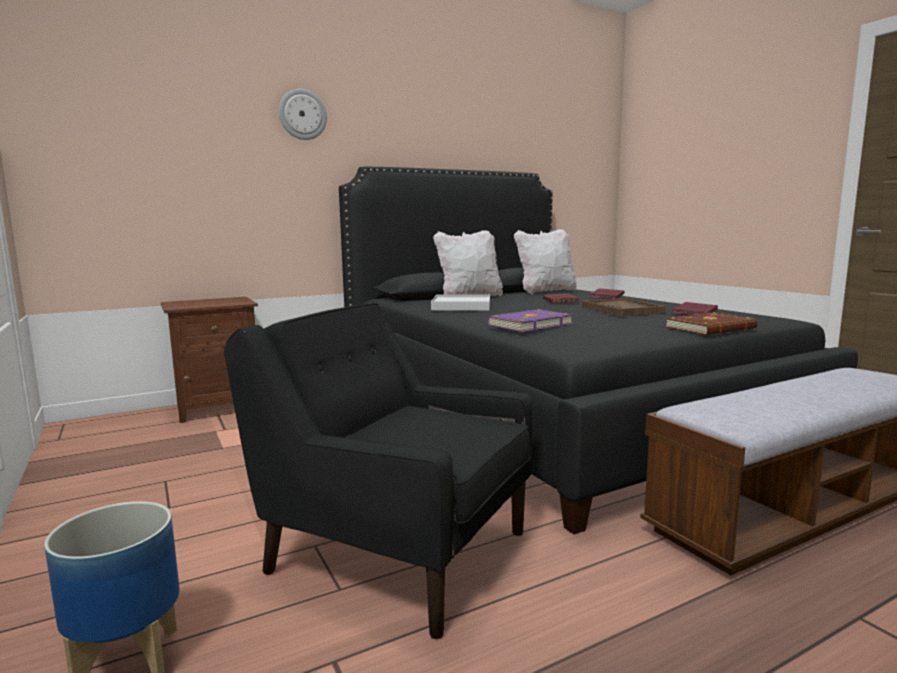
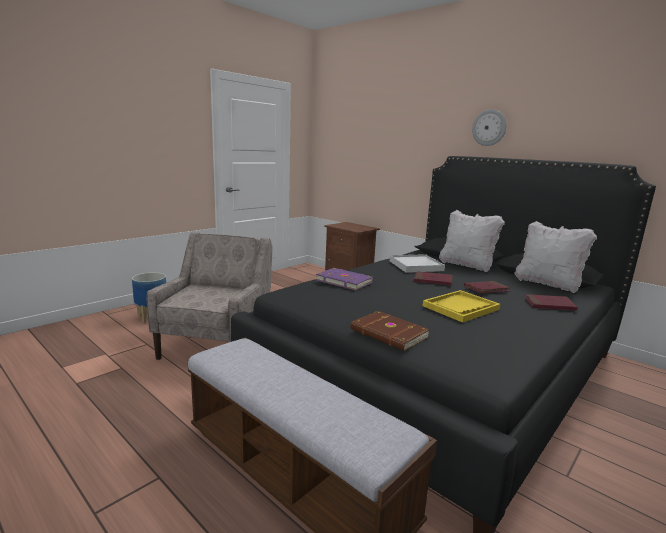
camera: 70 degrees right, 5 degrees up
black armchair [224,302,533,639] -> beige armchair [147,232,273,360]
wall clock [279,89,327,140] -> wall clock moved to [472,109,507,146]
brown tray [582,298,666,316] -> yellow tray [423,290,500,323]
red book [672,302,718,315] -> red book moved to [414,272,453,286]

